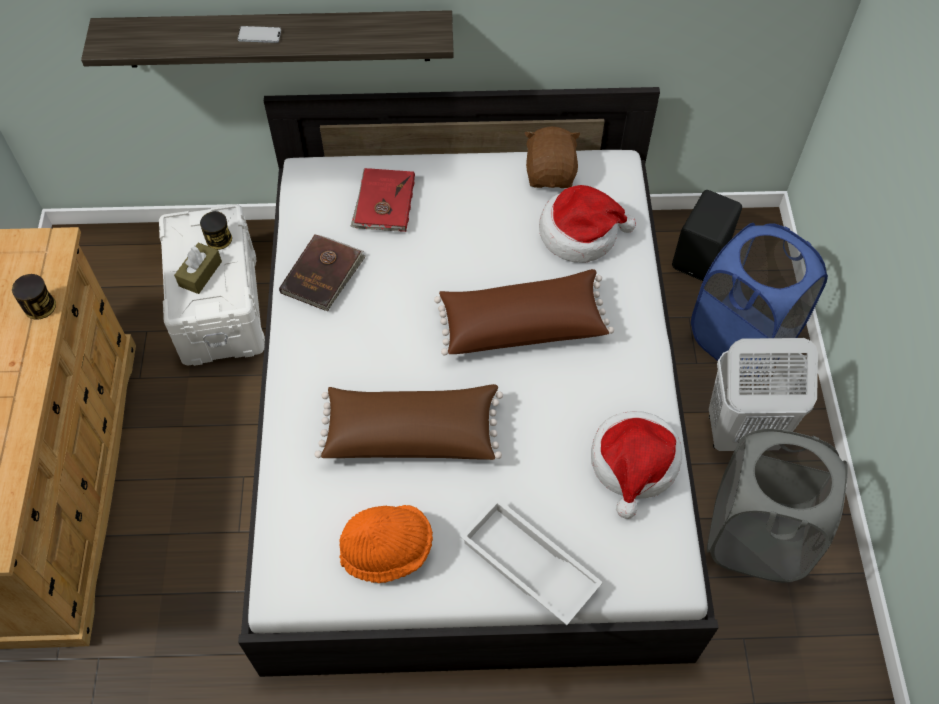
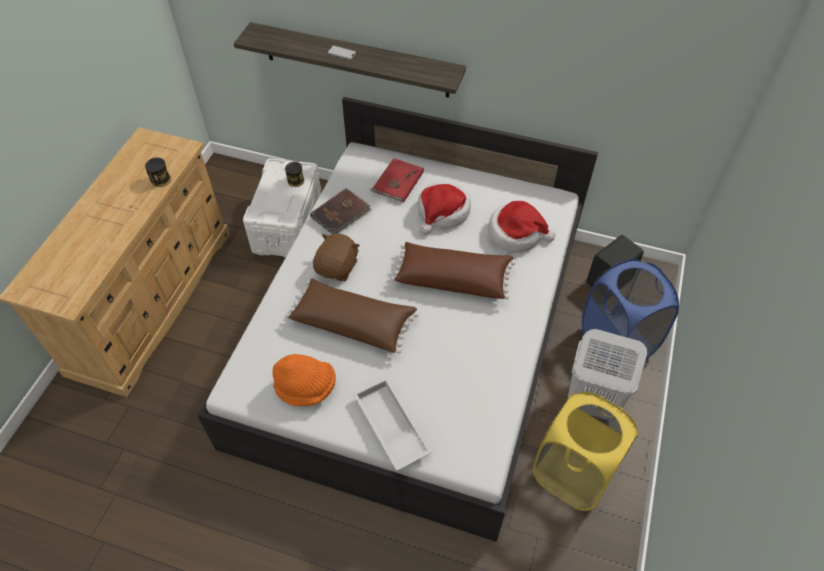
camera: 20 degrees right, 5 degrees down
brown tissue box [174,243,222,294] -> none
brown plush toy [525,126,581,188] -> brown plush toy moved to [313,233,360,281]
hat [591,411,682,519] -> hat moved to [418,181,471,235]
grey laundry basket [707,429,848,583] -> yellow laundry basket [532,392,639,511]

